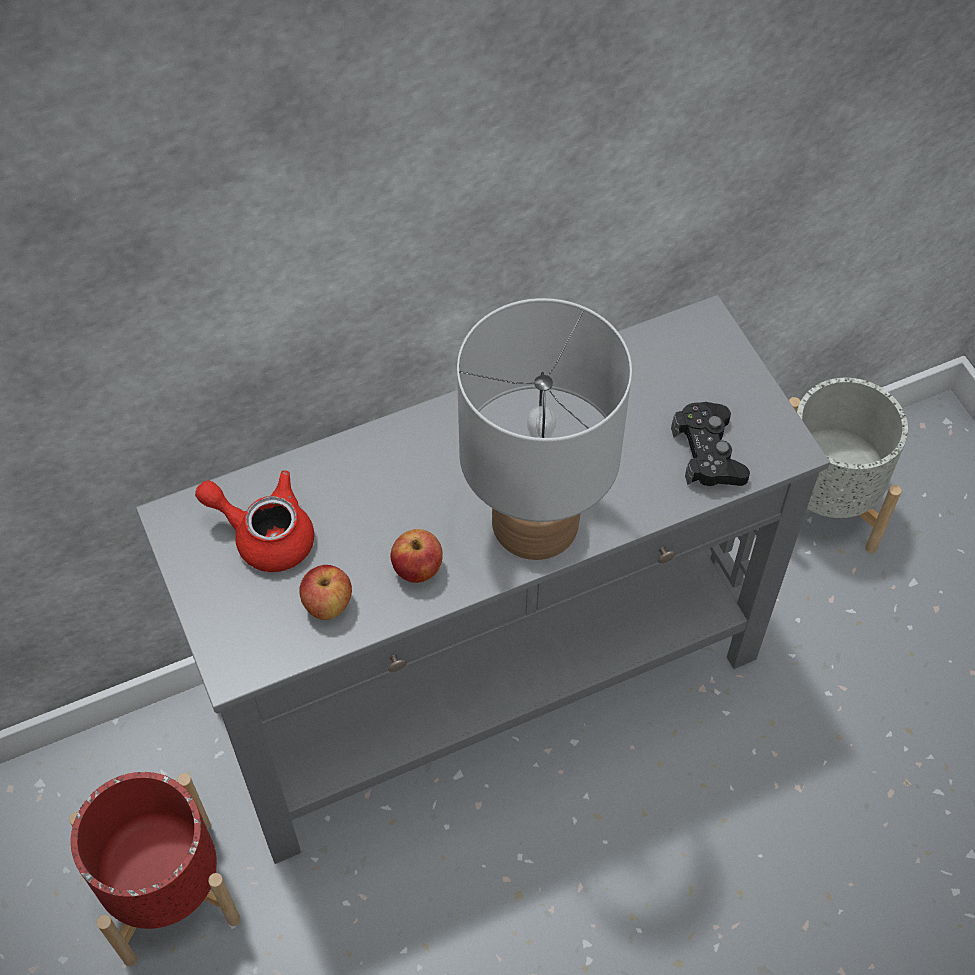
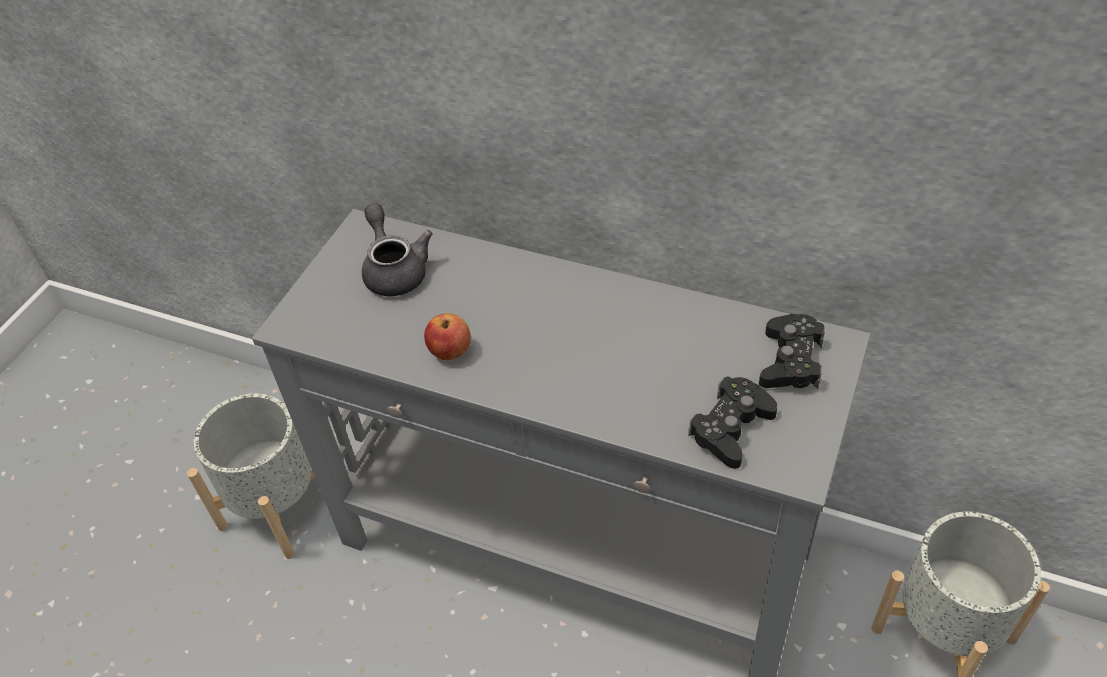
camera: 50 degrees right, 10 degrees down
red planter [69,772,241,966] -> grey planter [187,393,315,559]
red teapot [195,470,314,572] -> grey teapot [362,203,432,296]
apple [299,565,352,620] -> none
grey table lamp [457,298,632,560] -> none
none -> black game controller [759,314,825,389]

